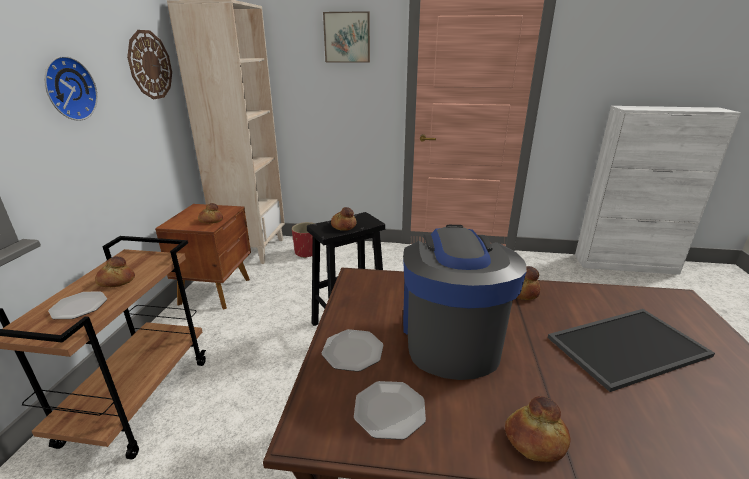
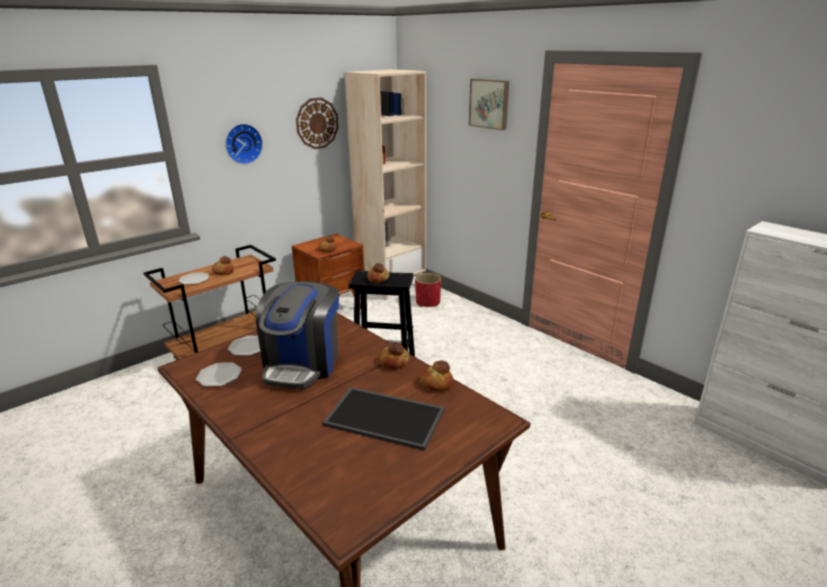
camera: 40 degrees right, 0 degrees up
coffee machine [403,225,527,380] -> coffee machine turned 150 degrees clockwise [256,281,339,388]
bread [505,396,570,462] -> bread moved to [420,360,454,392]

